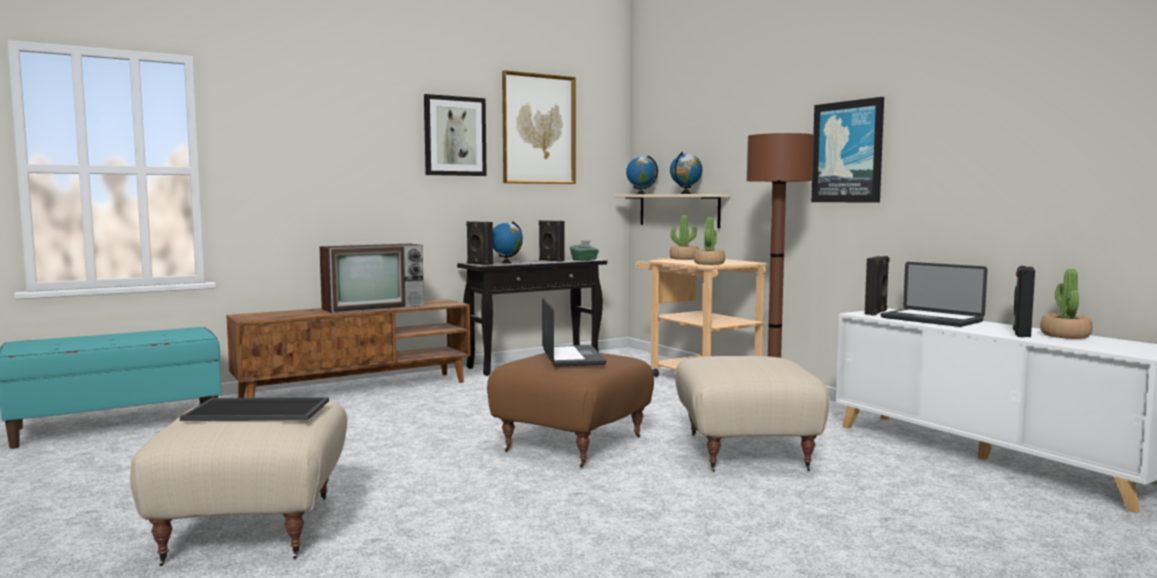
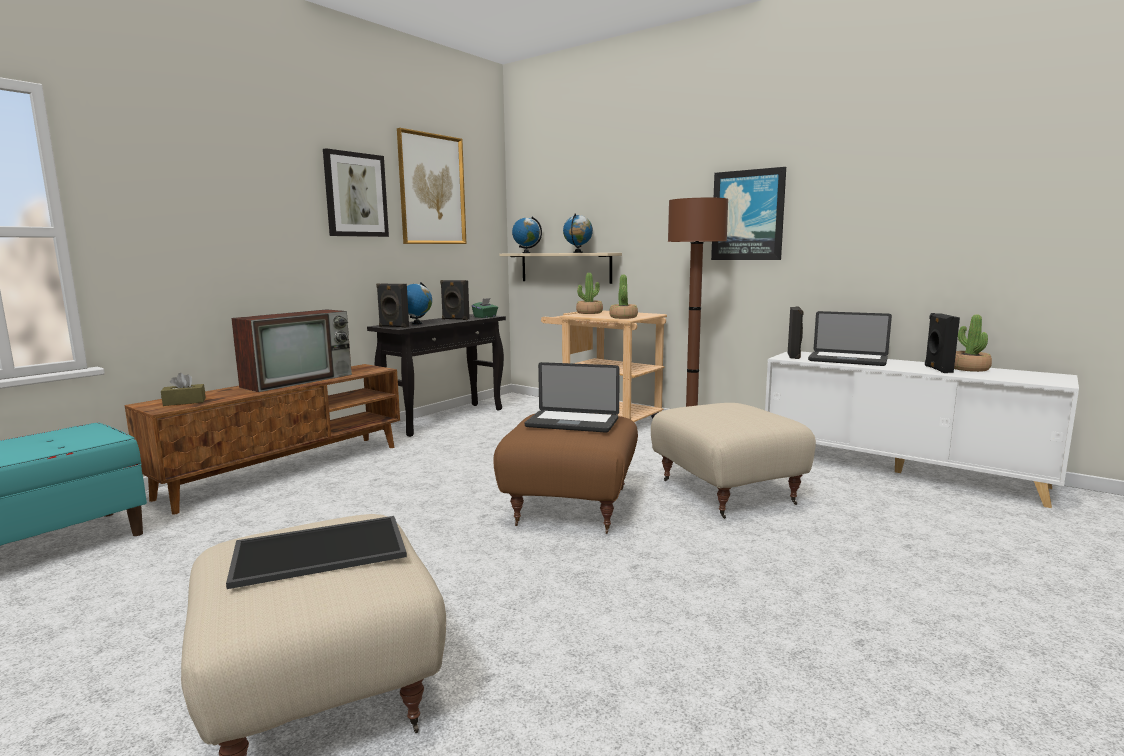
camera: 20 degrees left, 5 degrees up
laptop [542,298,606,367] -> laptop turned 135 degrees clockwise [525,362,620,432]
none -> brown tissue box [161,373,206,406]

